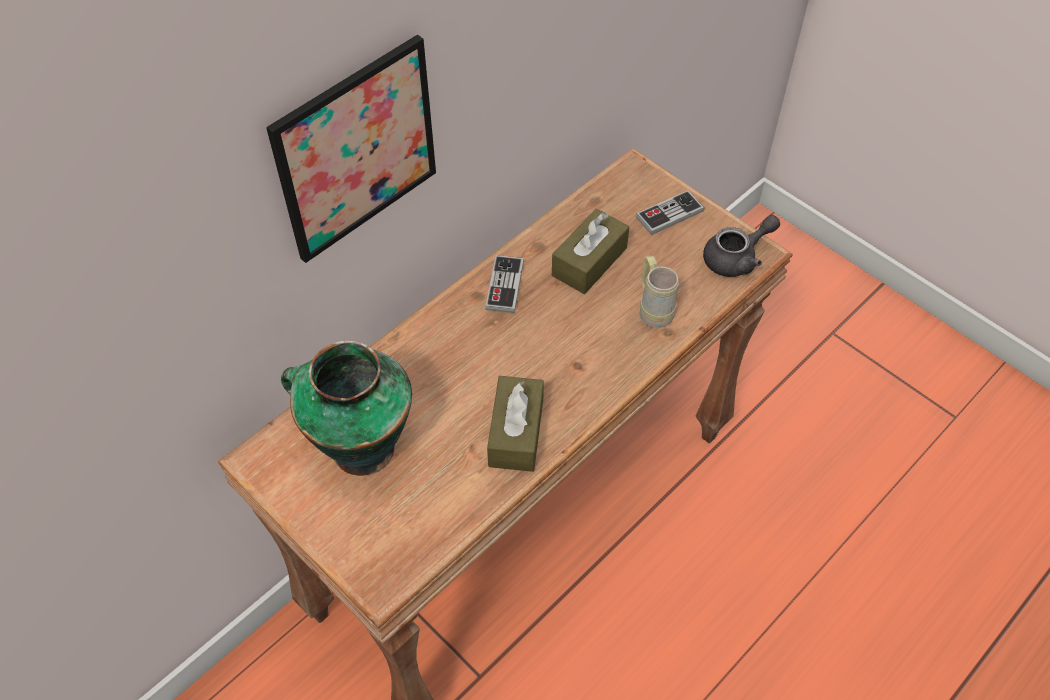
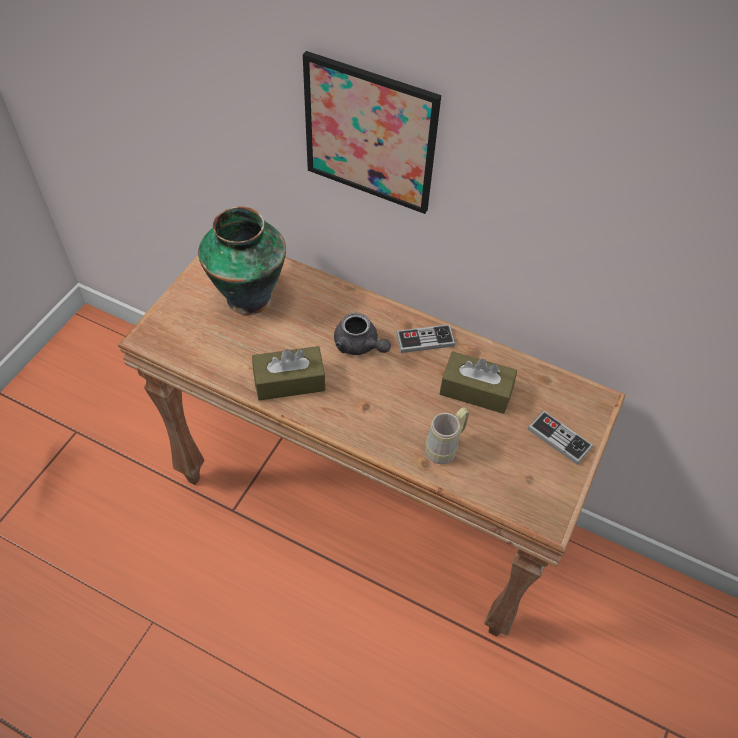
camera: 70 degrees right, 0 degrees up
grey teapot [703,215,780,277] -> grey teapot moved to [334,313,391,355]

